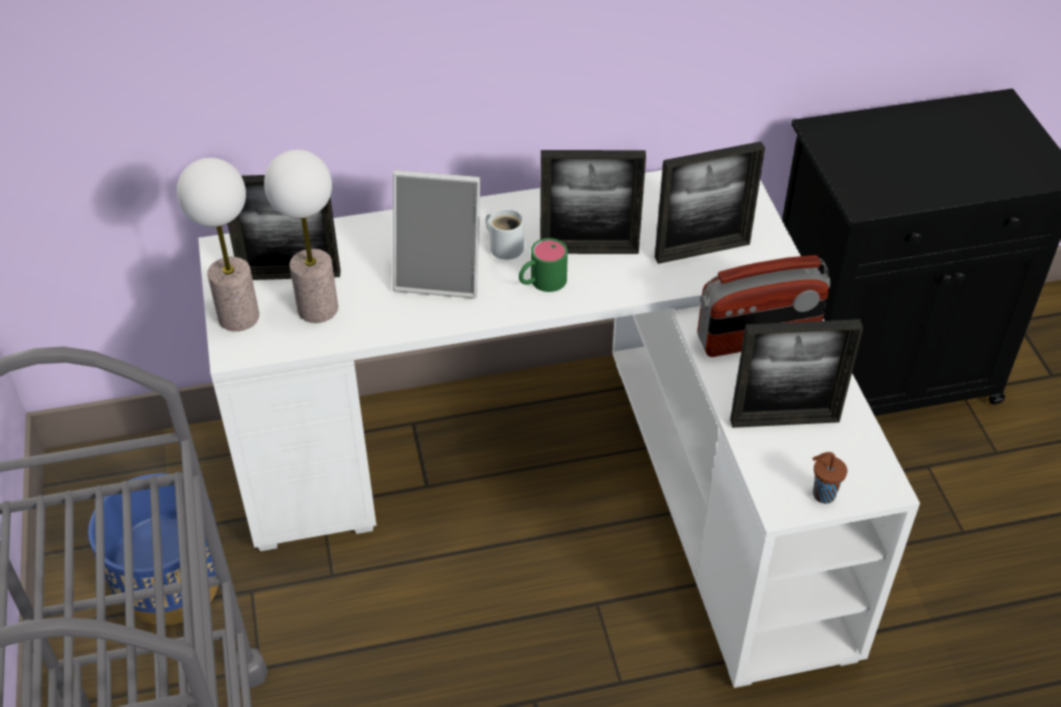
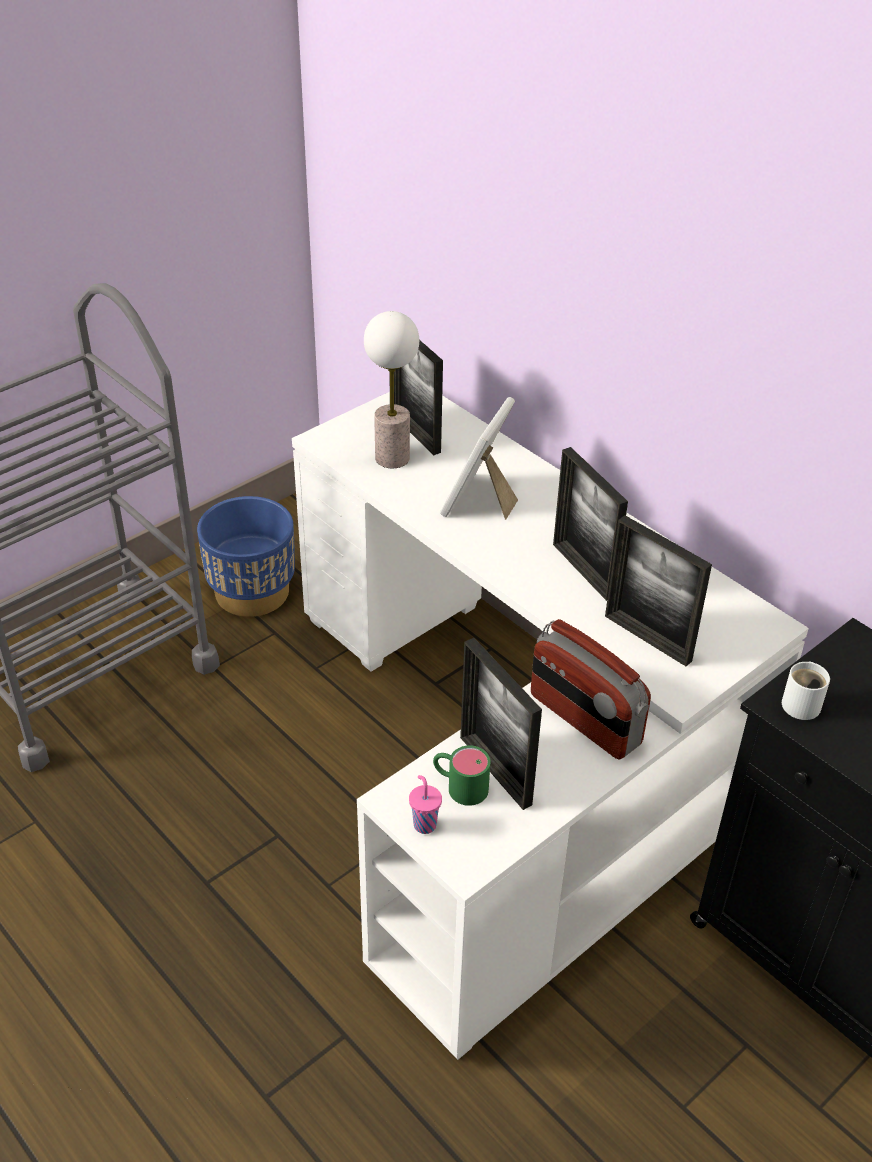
camera: 60 degrees right, 5 degrees down
table lamp [177,158,259,331] -> none
picture frame [393,170,481,298] -> picture frame turned 45 degrees clockwise [440,397,518,520]
white mug [486,209,524,260] -> white mug moved to [782,661,830,720]
green mug [519,238,568,292] -> green mug moved to [433,745,490,806]
brown cup [812,452,847,504] -> pink cup [409,775,442,834]

